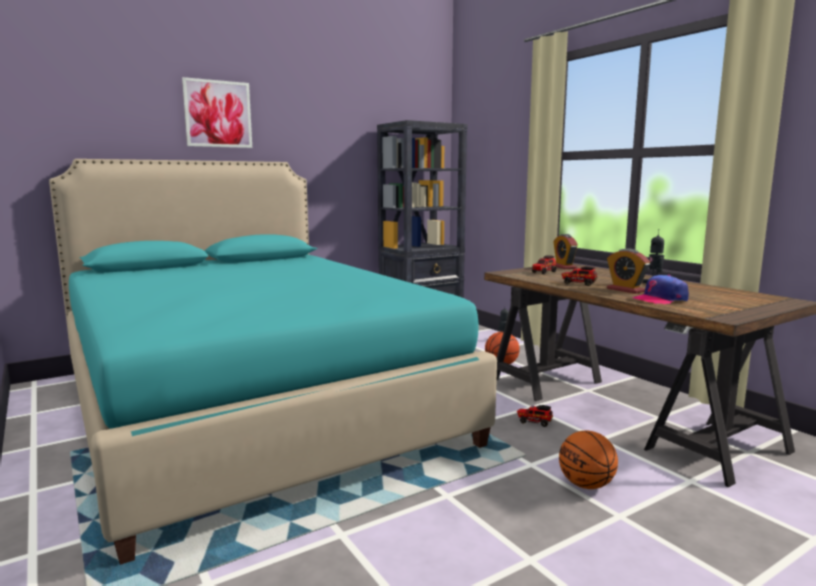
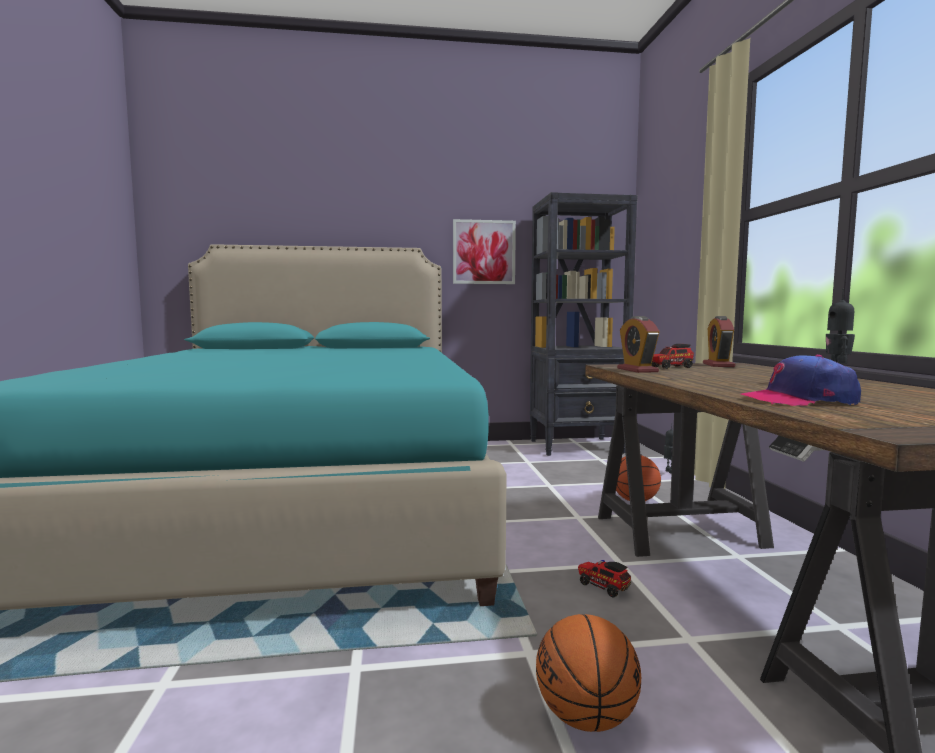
camera: 25 degrees right, 5 degrees down
picture [182,77,252,148] -> picture moved to [453,219,516,284]
toy truck [562,266,598,286] -> none
alarm clock [607,249,650,294] -> alarm clock moved to [617,316,659,373]

